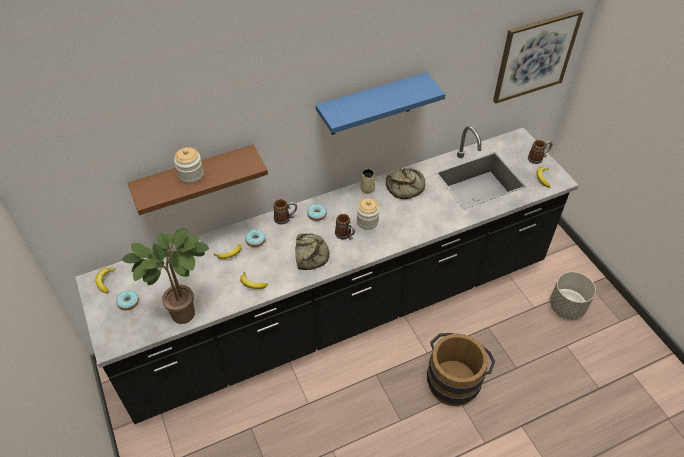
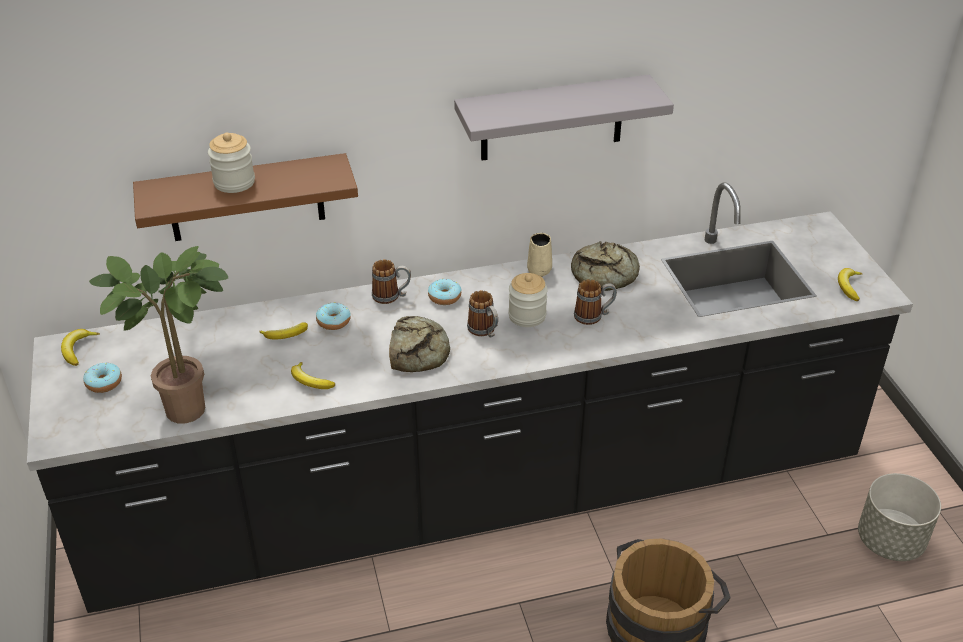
camera: 10 degrees right, 10 degrees down
blue shelf [316,72,446,135] -> grey shelf [454,75,674,161]
picture [493,10,583,104] -> none
mug [528,140,553,164] -> mug moved to [574,279,617,325]

